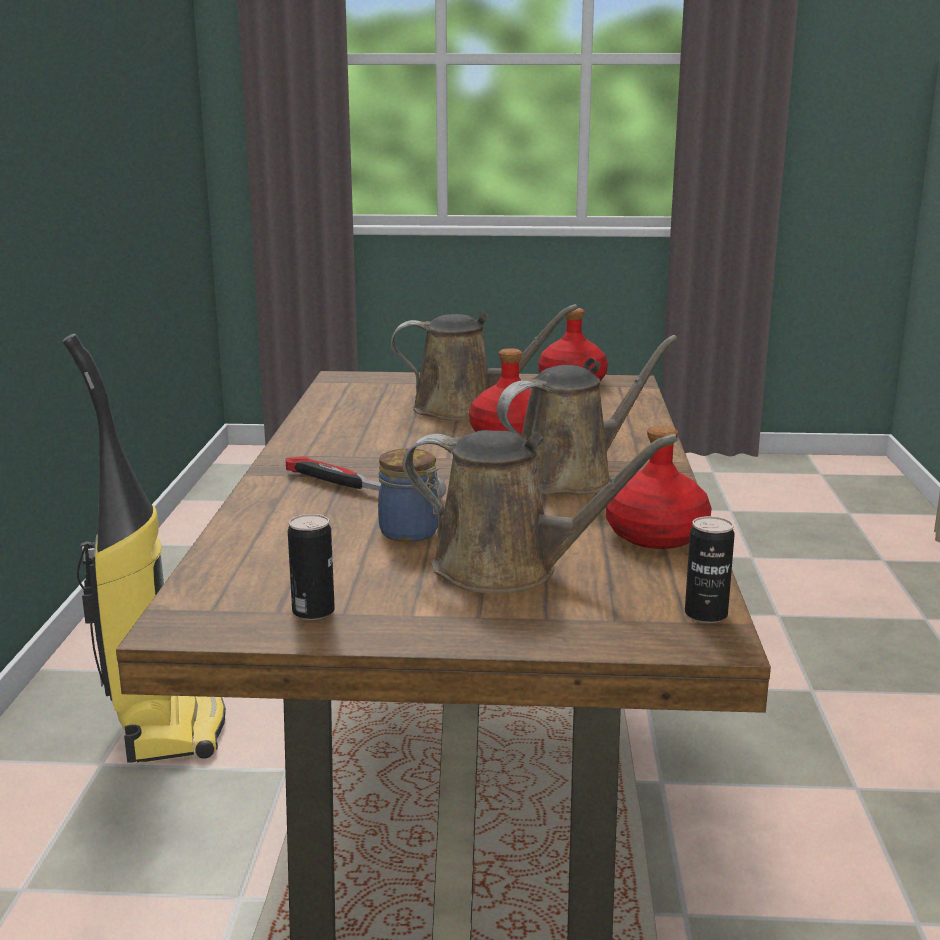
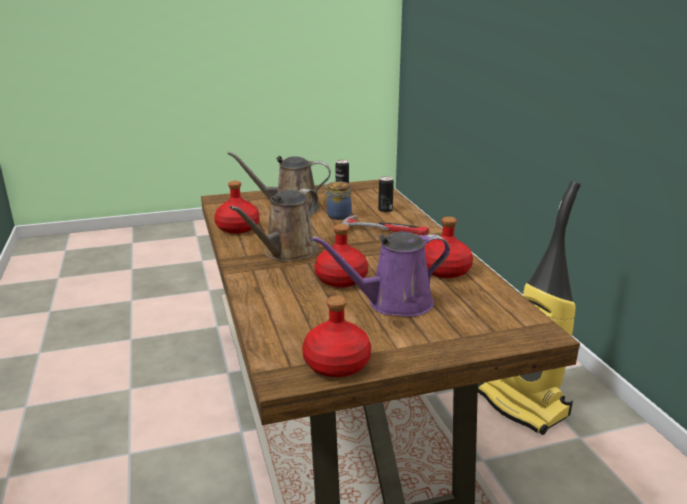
camera: 160 degrees right, 5 degrees up
brown watering can [390,304,578,421] -> purple watering can [311,231,450,317]
can [685,516,735,623] -> can moved to [378,176,394,213]
none -> red bottle [425,216,473,278]

